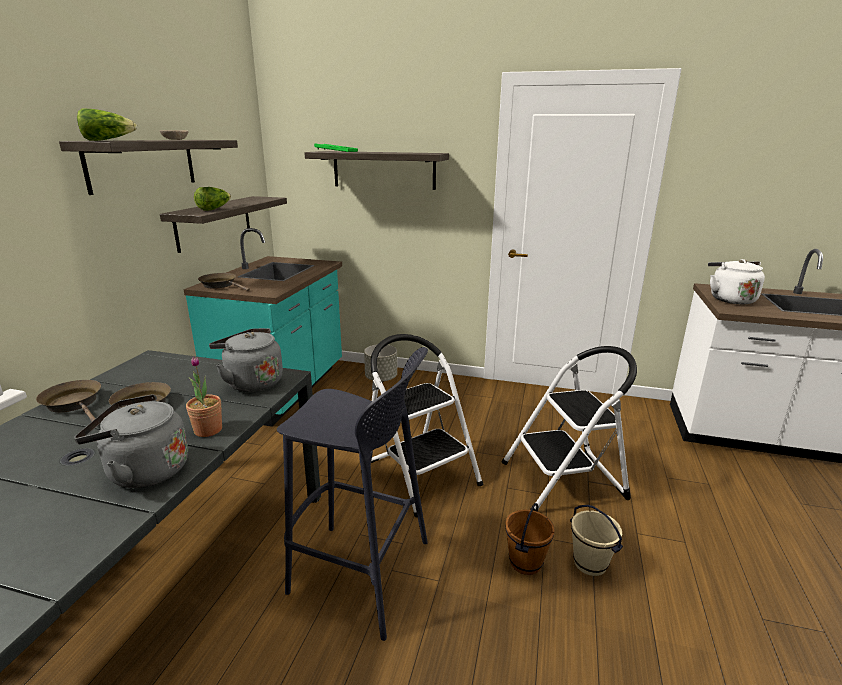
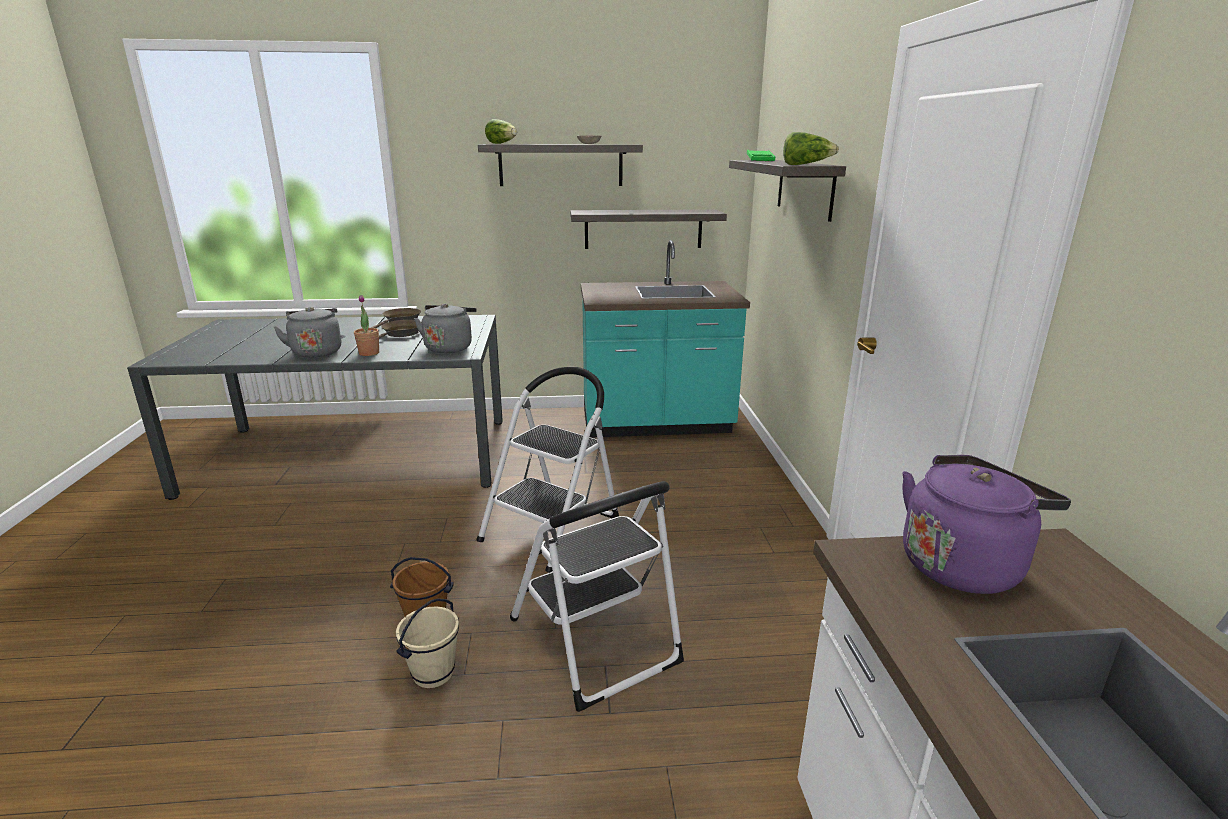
camera: 70 degrees right, 0 degrees up
lettuce [194,187,231,211] -> lettuce moved to [783,132,839,165]
brown frying pan [198,273,250,291] -> none
grey stool [277,347,428,641] -> none
grey planter [364,344,397,382] -> none
white kettle [708,259,765,304] -> purple kettle [902,455,1071,594]

